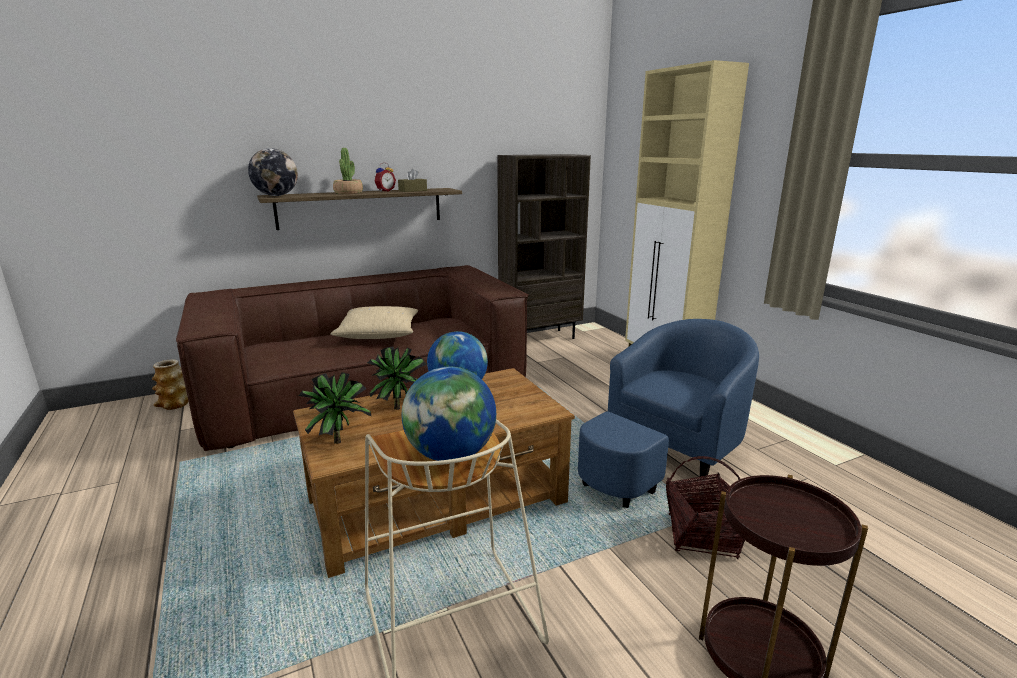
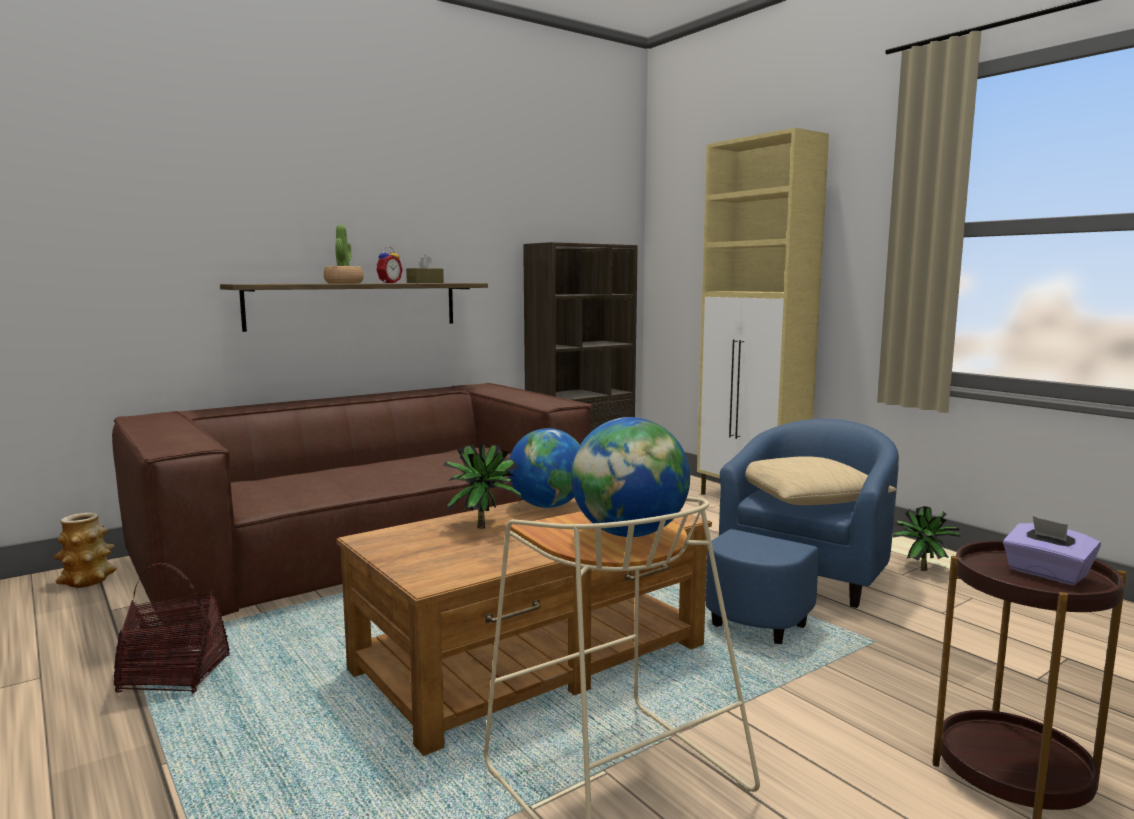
camera: 10 degrees left, 10 degrees down
globe [248,148,298,196] -> none
potted plant [299,372,371,444] -> potted plant moved to [893,506,961,571]
beige pillow [331,306,418,339] -> beige pillow moved to [745,456,896,505]
basket [666,456,745,559] -> basket moved to [113,563,230,694]
none -> purple tissue box [1003,516,1101,585]

